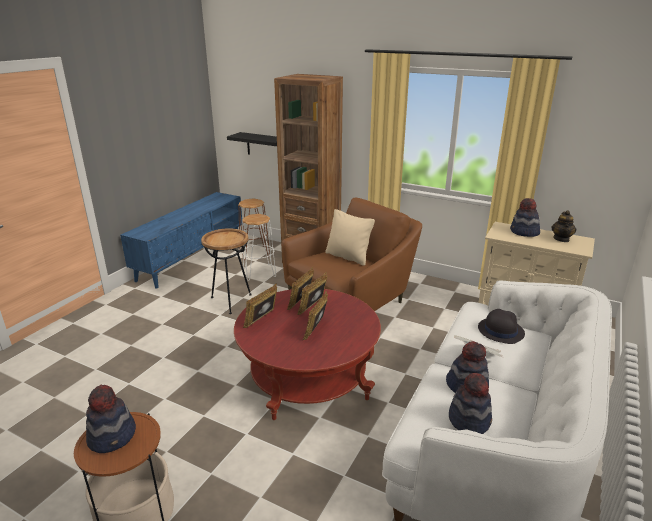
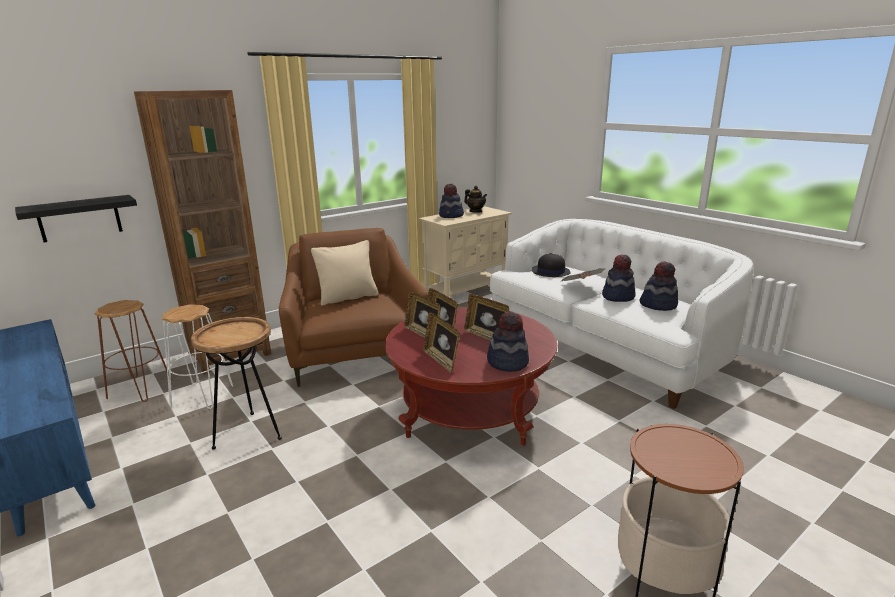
camera: 65 degrees left, 5 degrees down
hat [86,385,136,453] -> hat moved to [487,311,529,372]

